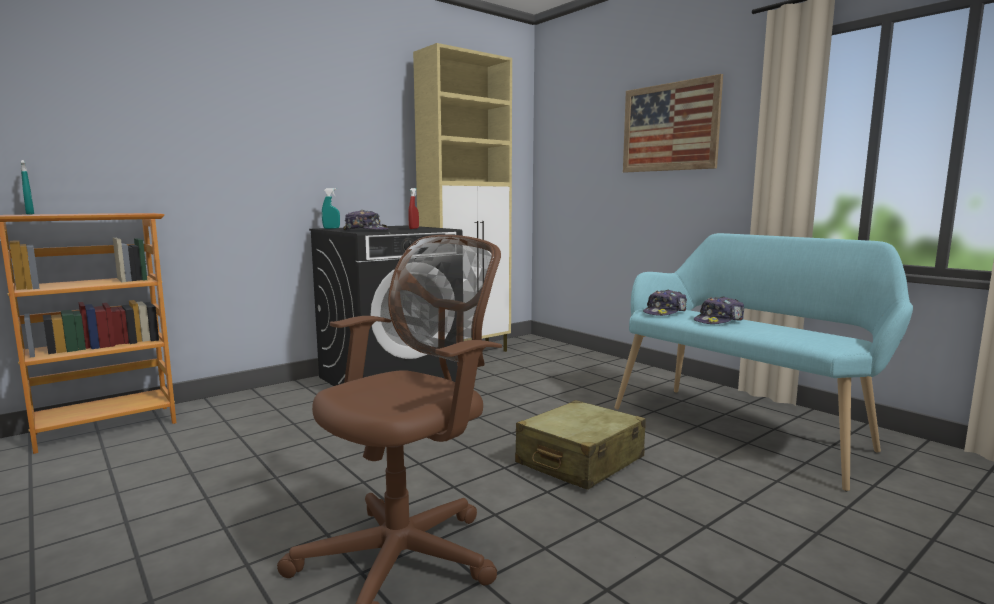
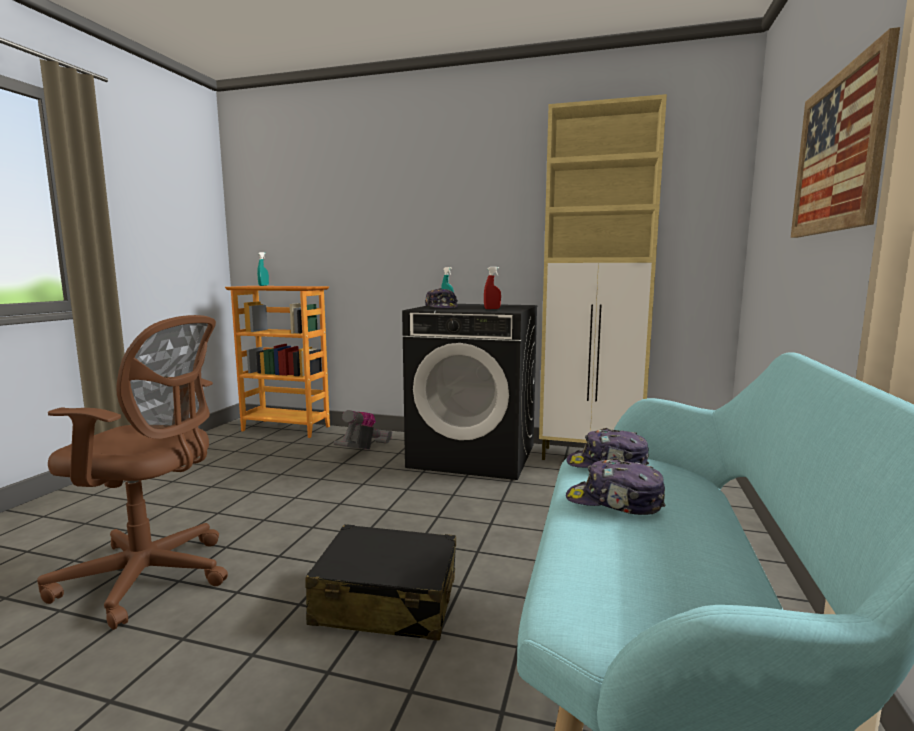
camera: 55 degrees right, 0 degrees up
beige suitcase [515,400,646,490] -> black suitcase [305,524,456,641]
none -> vacuum cleaner [334,410,392,450]

